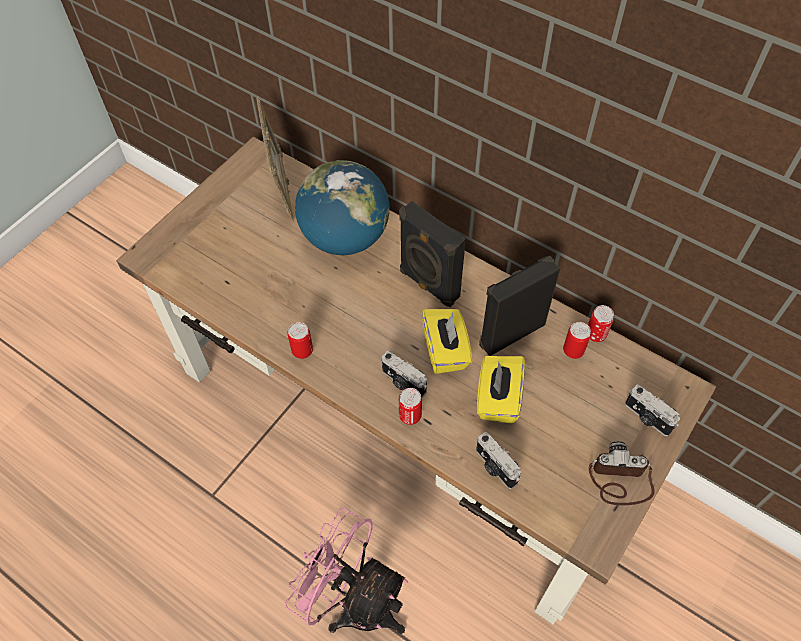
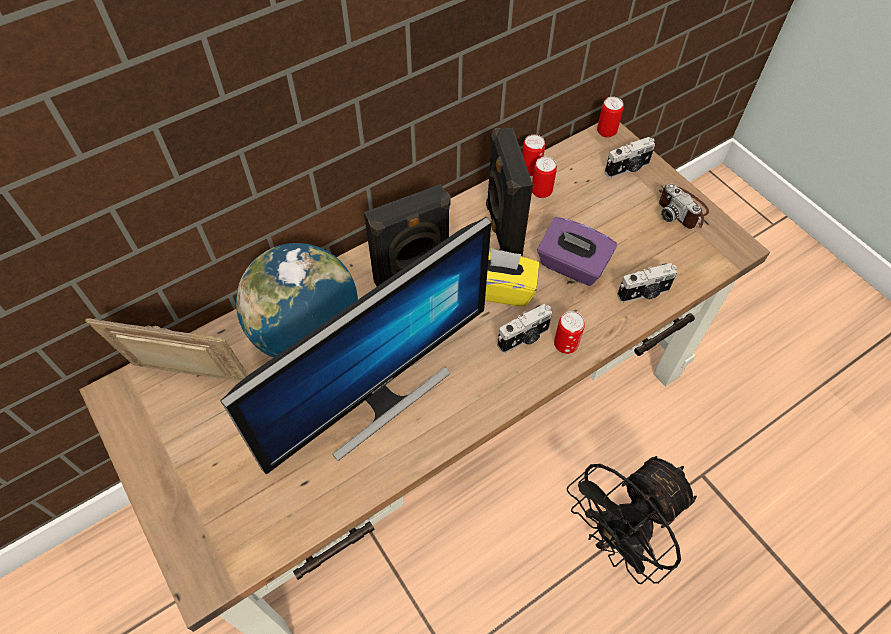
camera: 70 degrees left, 0 degrees up
pink fan [285,508,408,634] -> black fan [567,456,697,584]
can [287,322,313,359] -> can moved to [597,97,624,138]
yellow tissue box [477,356,525,424] -> purple tissue box [537,217,617,286]
camera [589,441,655,505] -> camera turned 60 degrees counterclockwise [659,183,709,229]
none -> monitor [220,217,491,474]

